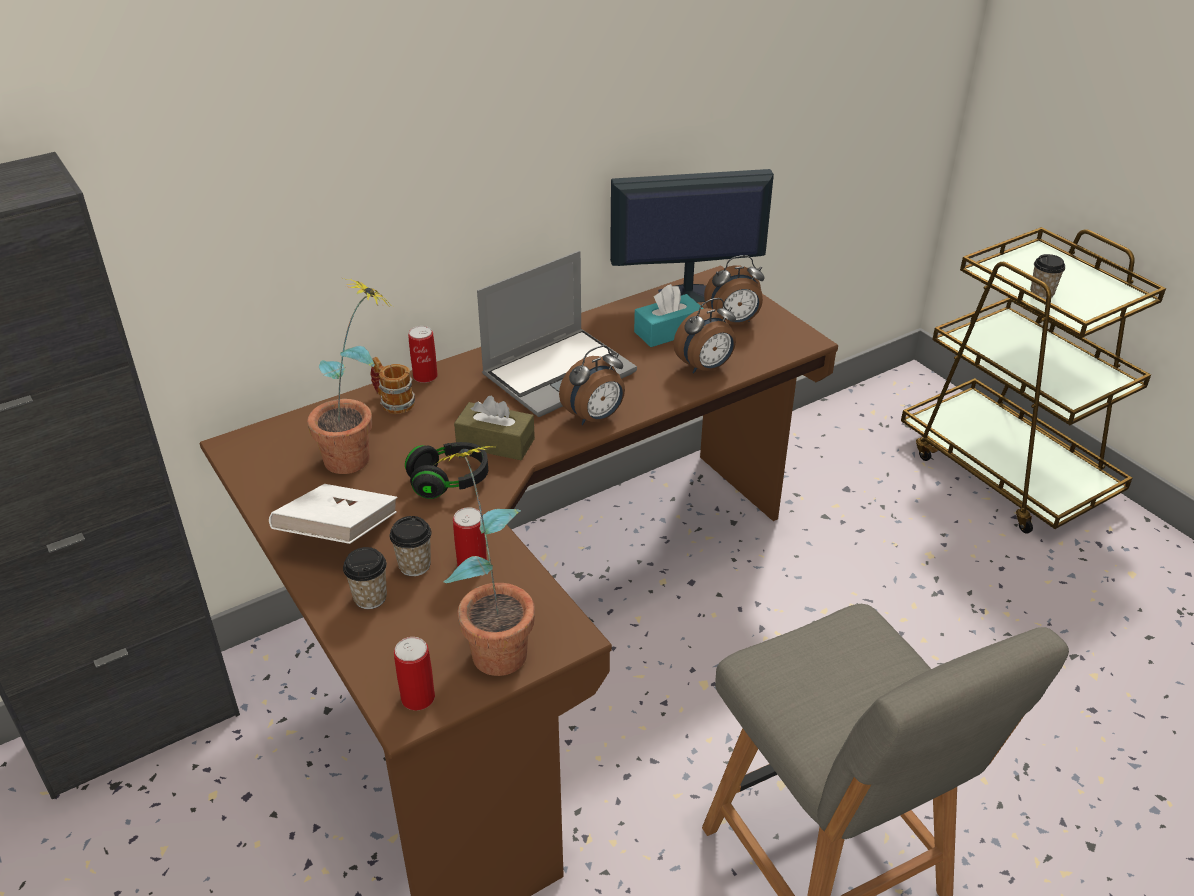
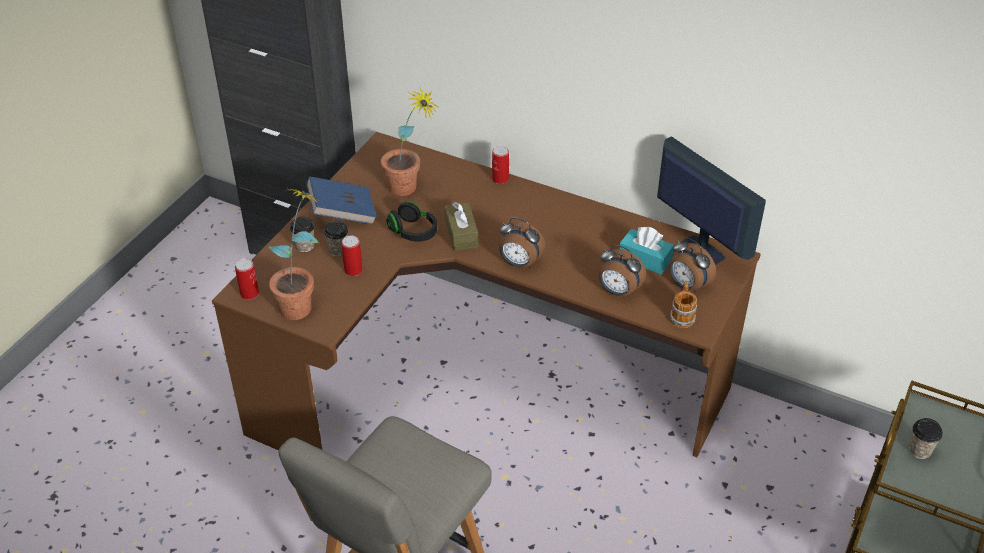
camera: 60 degrees right, 5 degrees up
white book [269,484,398,544] -> blue book [306,176,377,225]
mug [370,357,415,414] -> mug moved to [670,281,697,328]
laptop [477,251,637,417] -> none

